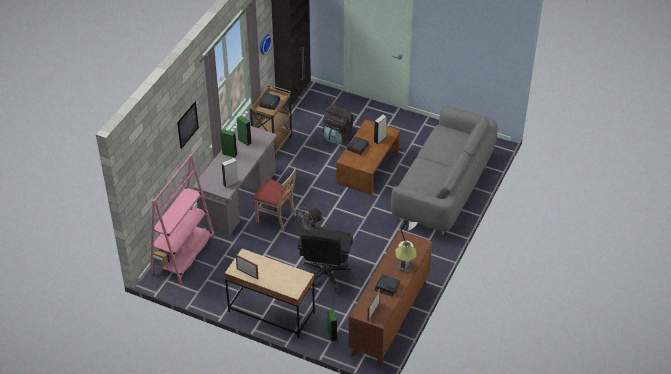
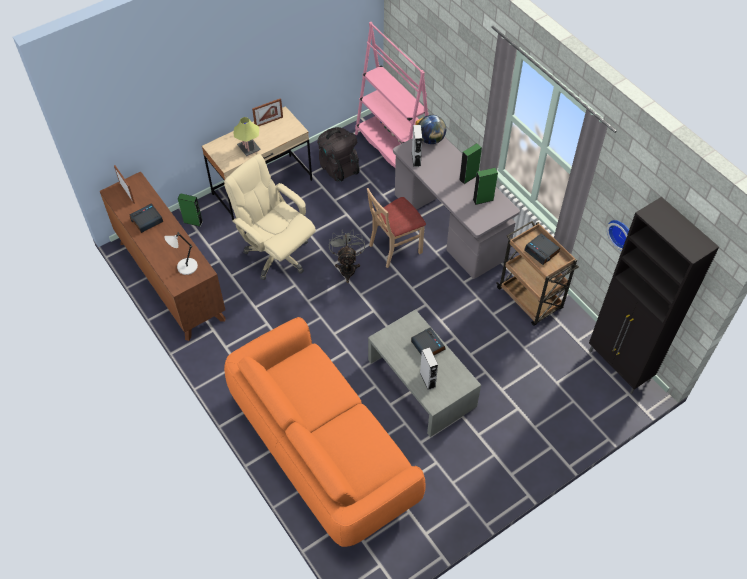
camera: 120 degrees right, 10 degrees up
picture [177,102,199,149] -> none
black office chair [297,228,353,292] -> beige office chair [224,154,316,280]
black backpack [322,105,353,144] -> black backpack moved to [317,127,359,182]
brown coffee table [336,119,400,195] -> grey coffee table [368,309,481,437]
grey sofa [391,105,498,235] -> orange sofa [224,317,426,547]
table lamp [395,242,417,273] -> table lamp moved to [234,117,261,156]
none -> globe [418,115,446,144]

